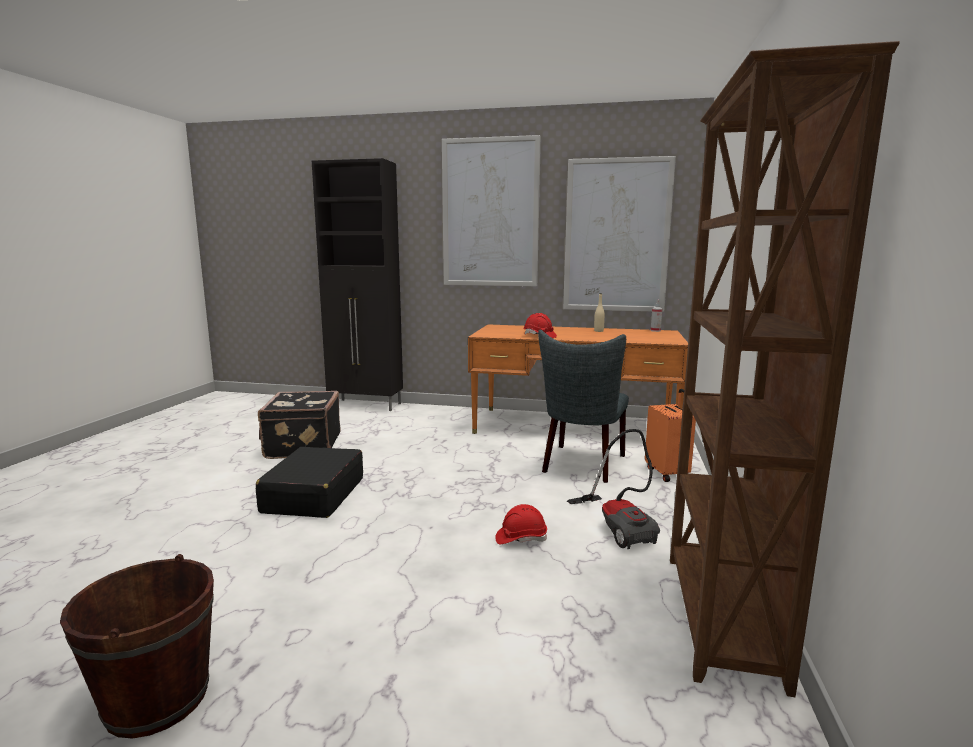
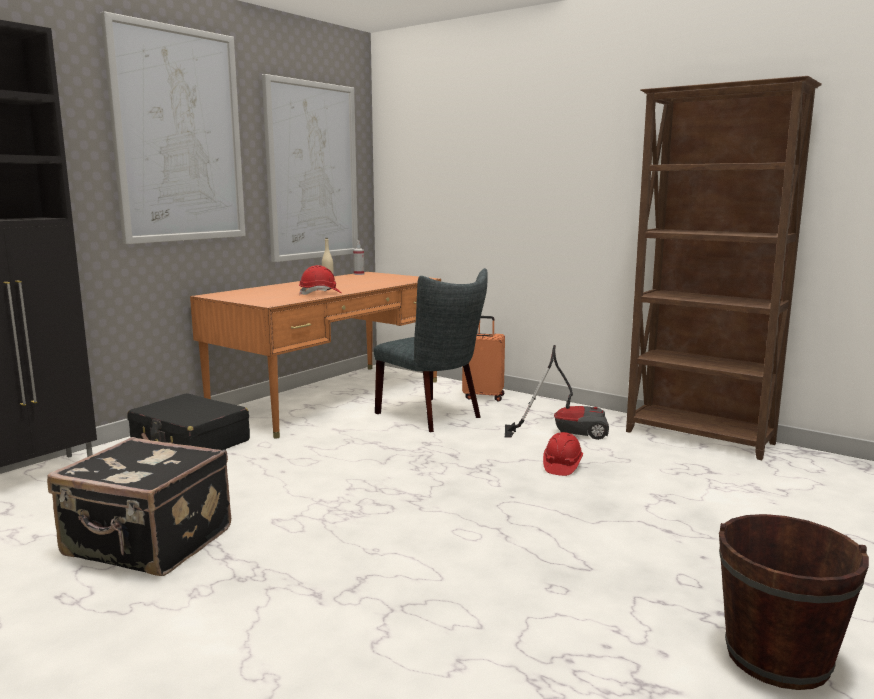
camera: 65 degrees left, 0 degrees up
black suitcase [256,447,363,518] -> black suitcase moved to [127,393,250,450]

